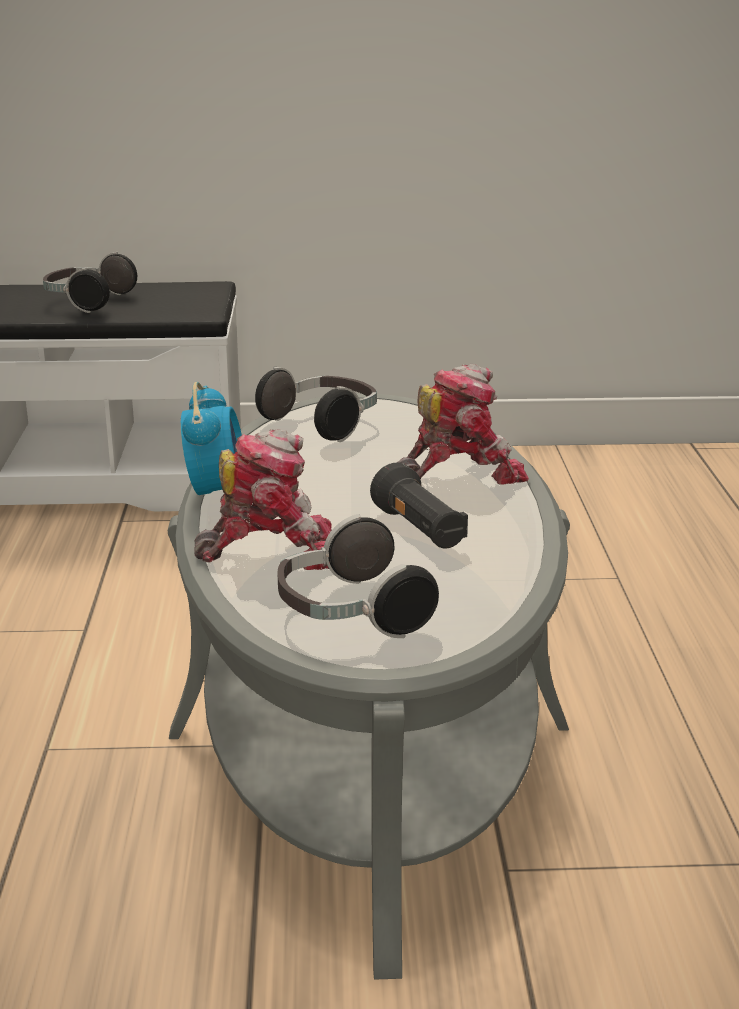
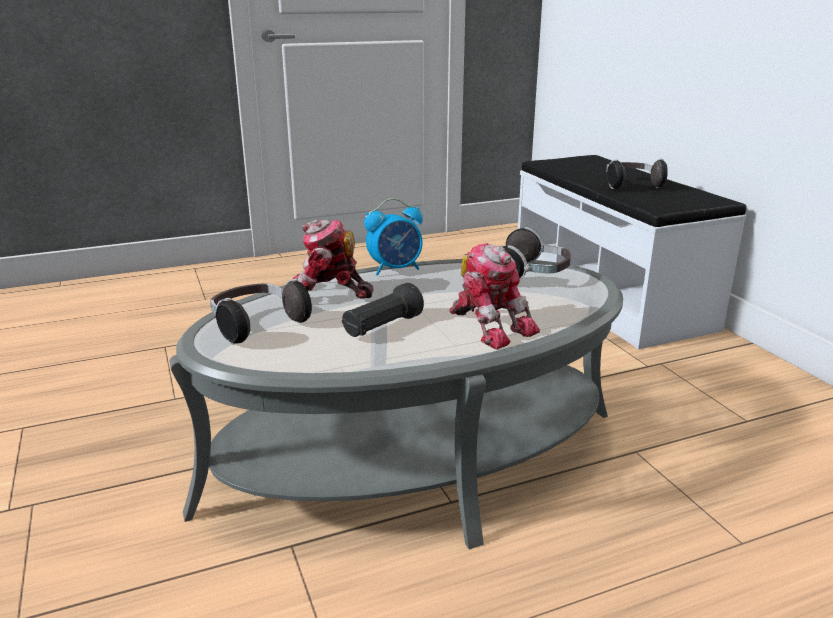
camera: 70 degrees right, 0 degrees up
toy robot [194,429,332,570] -> toy robot turned 120 degrees clockwise [293,220,373,299]

